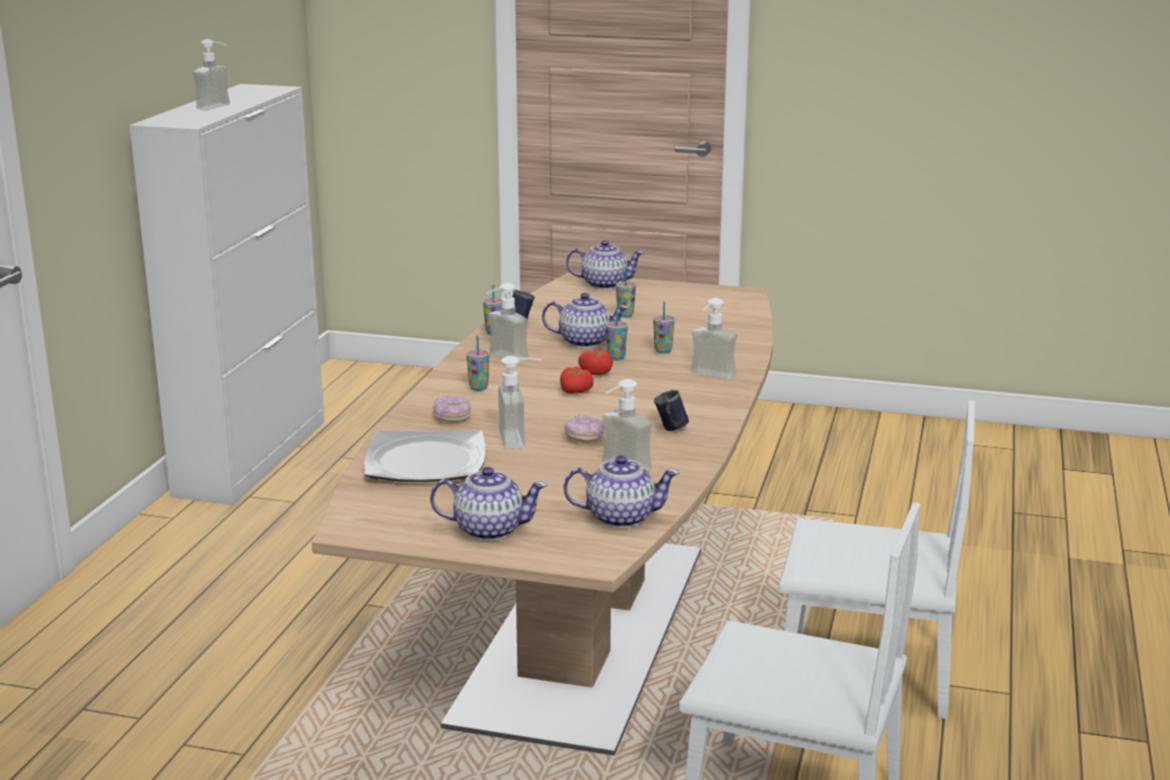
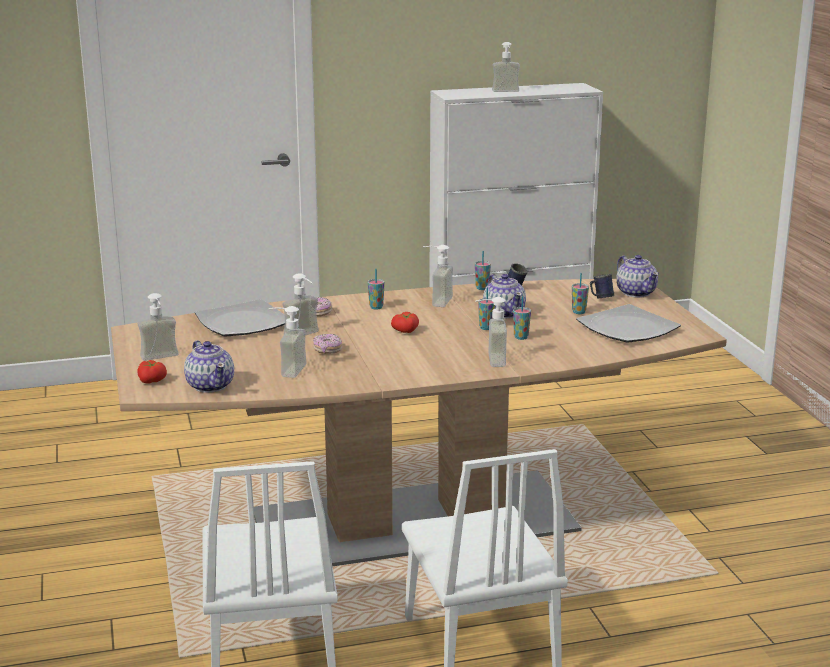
camera: 60 degrees right, 0 degrees up
teapot [430,467,547,541] -> soap dispenser [138,293,179,361]
tomato [578,349,613,375] -> tomato moved to [137,360,167,384]
blue mug [654,390,689,431] -> blue mug moved to [590,274,614,298]
none -> plate [576,304,681,343]

